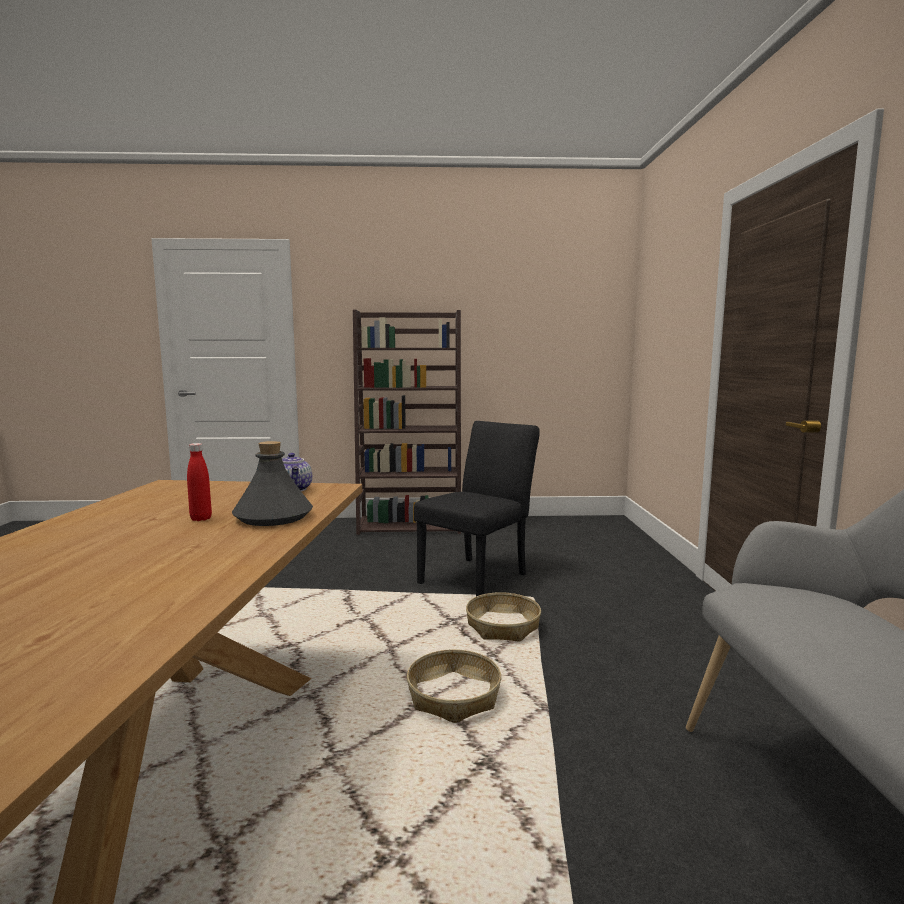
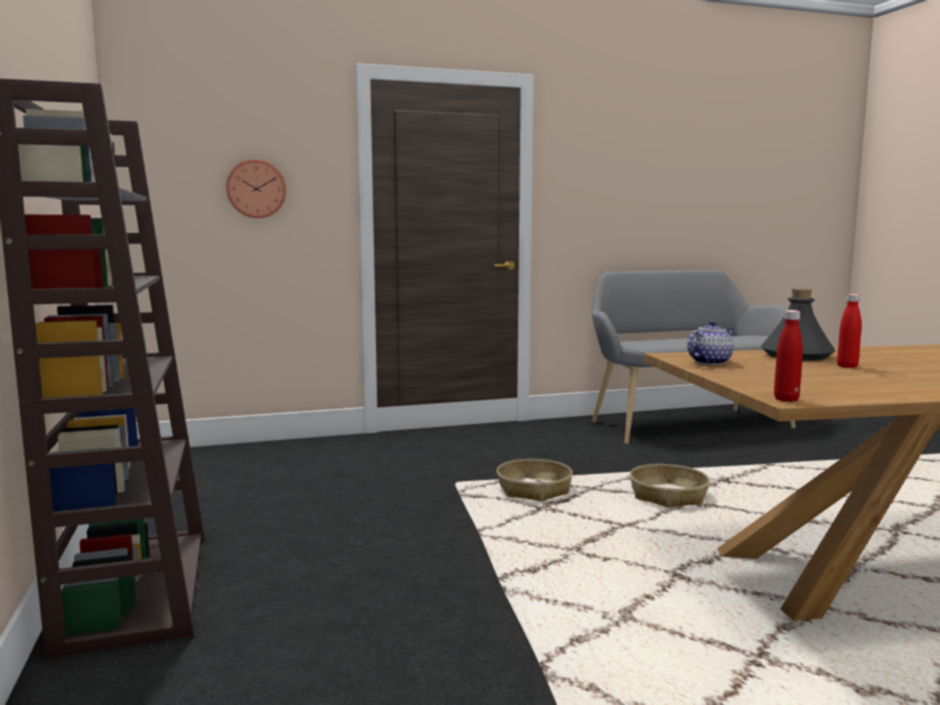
camera: 105 degrees left, 0 degrees up
black chair [414,421,540,596] -> none
none -> wall clock [226,159,286,218]
none -> red bottle [774,310,803,402]

